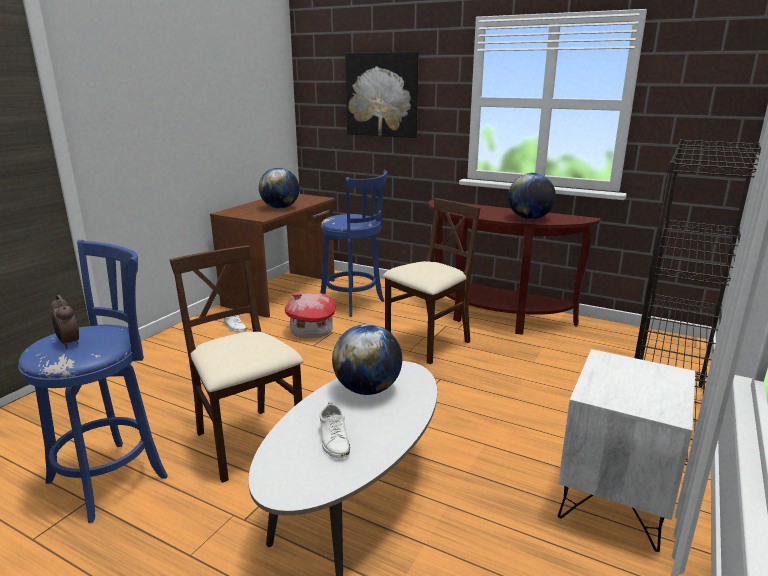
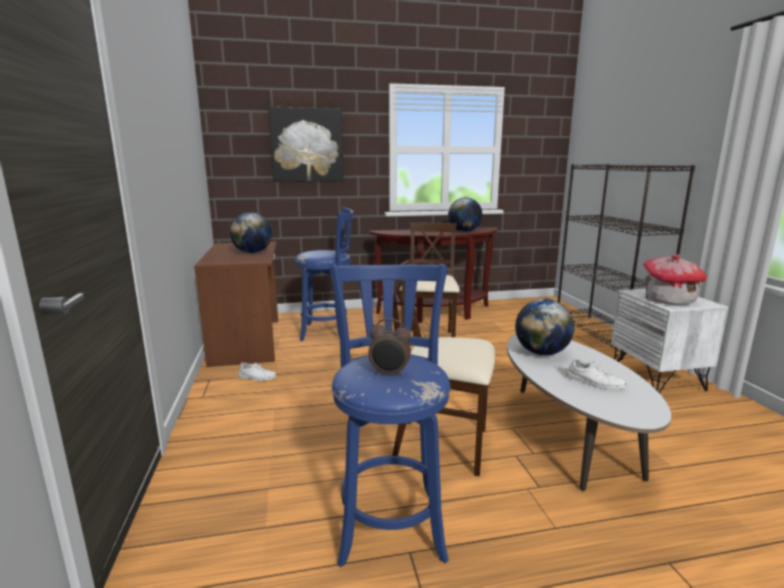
camera: 40 degrees left, 5 degrees down
toy house [285,292,336,338] -> toy house moved to [643,254,707,305]

